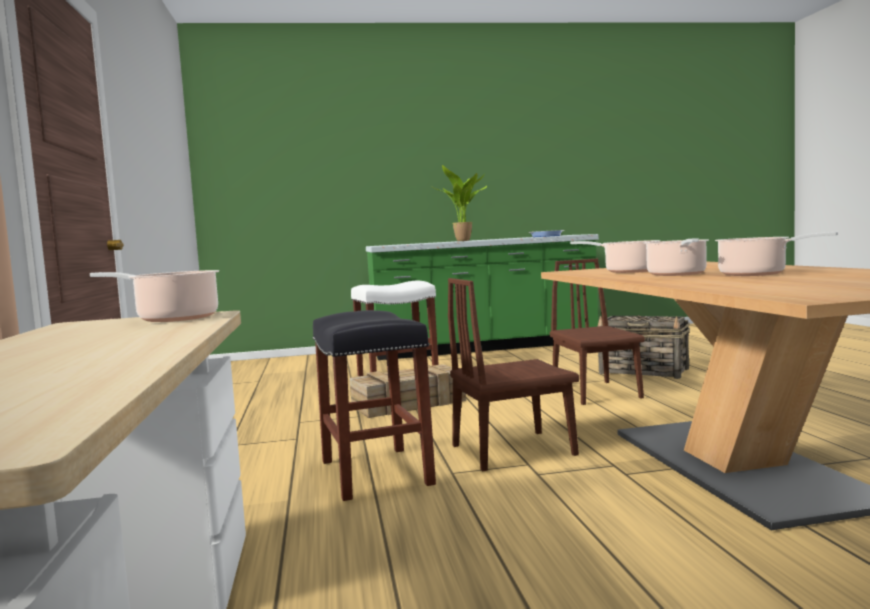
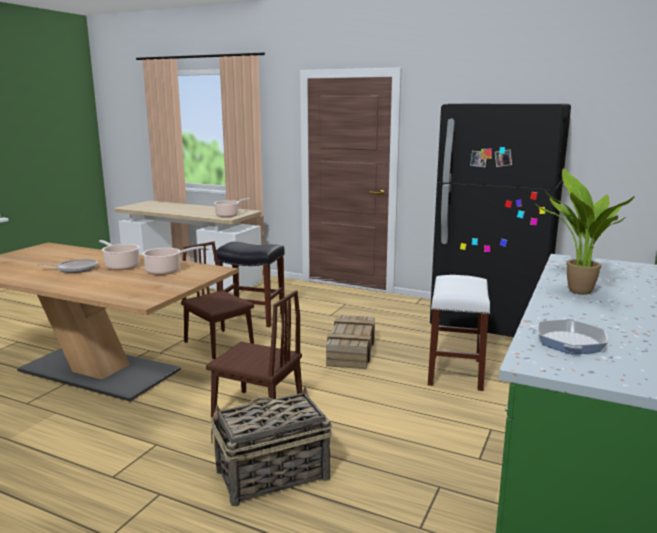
camera: 125 degrees right, 10 degrees up
brown chair [448,278,579,471] -> brown chair turned 60 degrees counterclockwise [181,242,254,359]
cooking pot [715,232,838,276] -> frying pan [37,259,98,273]
none -> black fridge [430,104,571,337]

